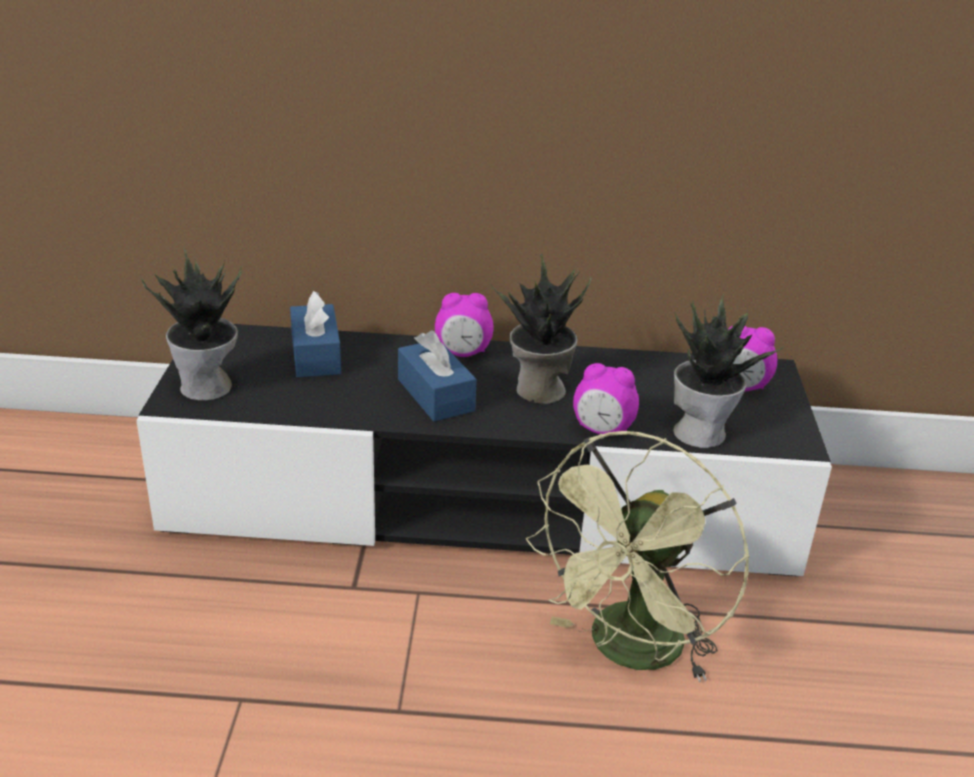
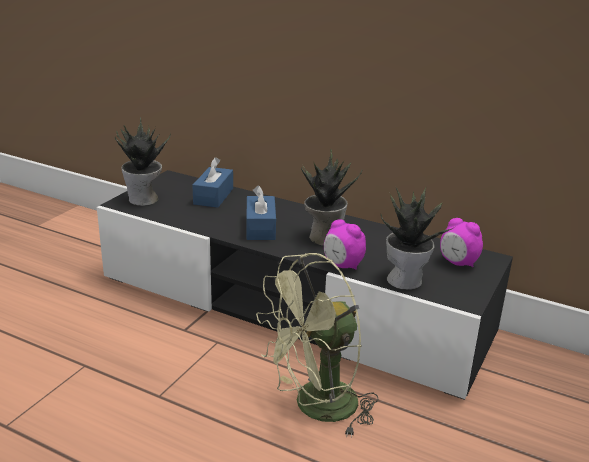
camera: 25 degrees right, 5 degrees down
alarm clock [435,293,494,357] -> none

